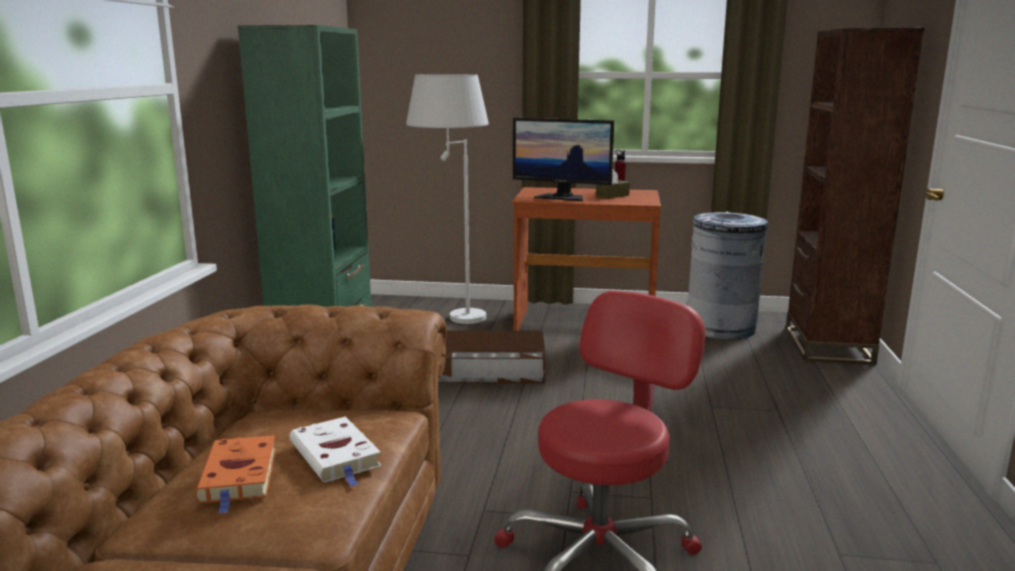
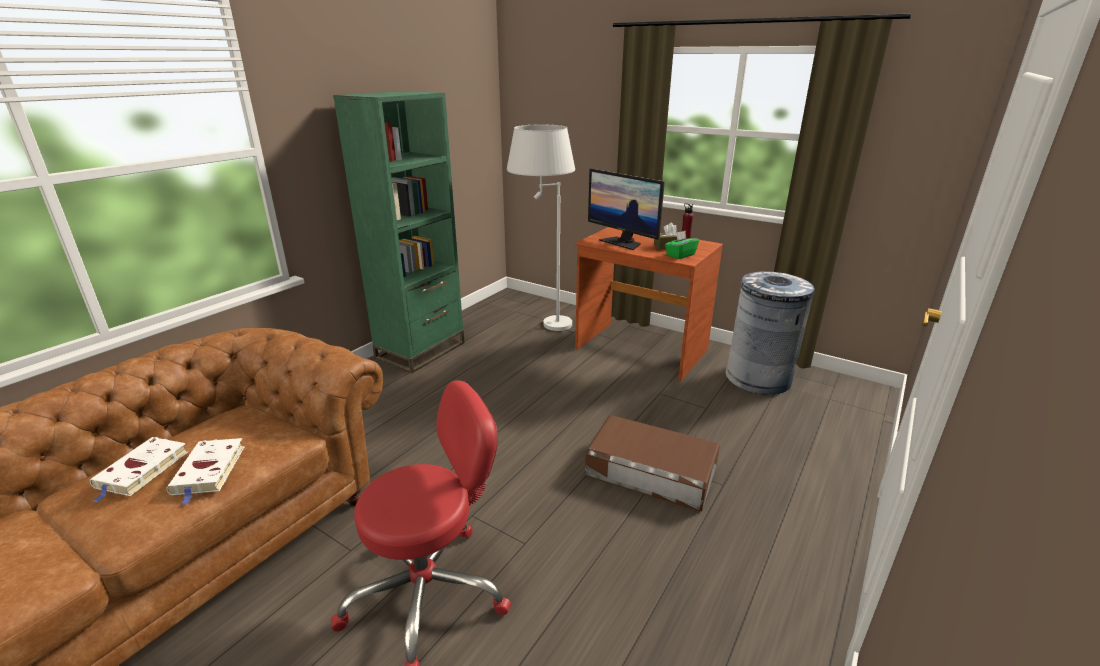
camera: 25 degrees right, 10 degrees up
orange book [195,435,276,514] -> white book [90,437,188,503]
brown storage box [438,330,545,383] -> brown storage box moved to [585,415,720,511]
brown bookcase [786,28,924,365] -> none
none -> green tissue box [665,231,699,259]

